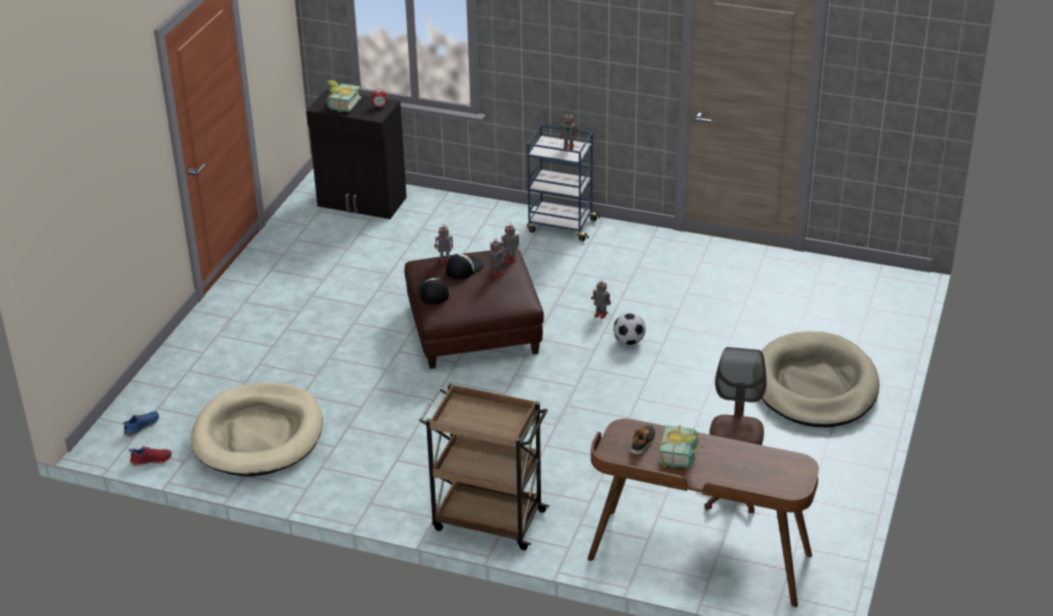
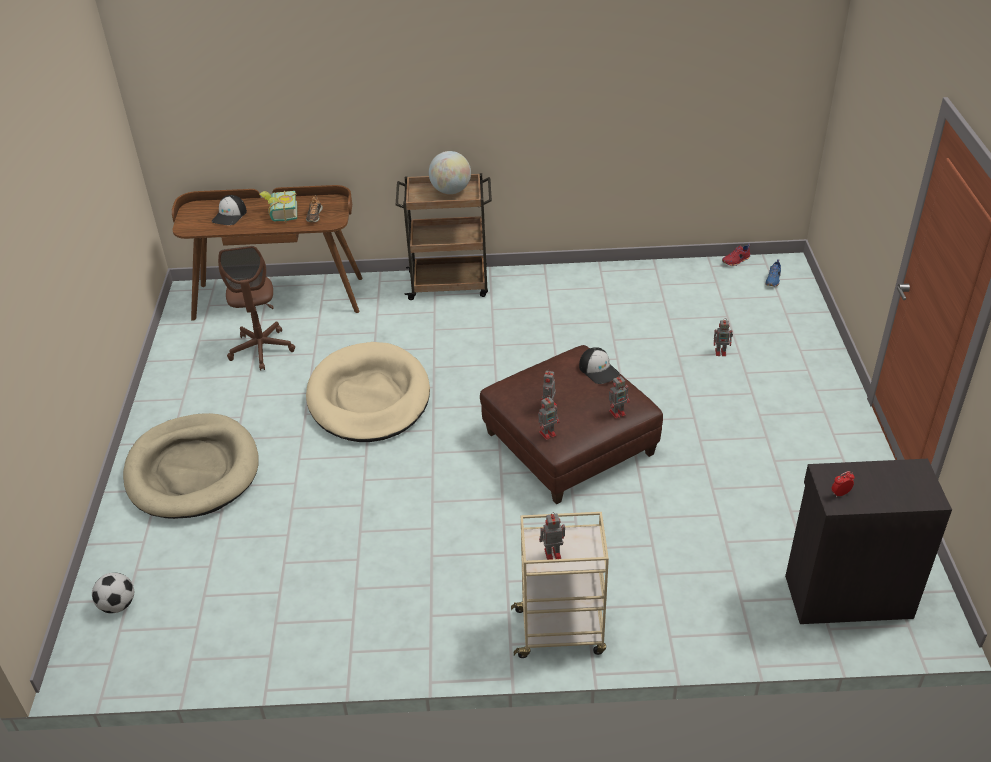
camera: 160 degrees right, 5 degrees up
beige dog bed [191,382,323,477] -> beige dog bed moved to [306,342,430,442]
book [327,80,362,113] -> none
cap [446,254,484,280] -> cap moved to [212,195,247,225]
blue cart [527,124,600,241] -> beige cart [511,512,609,658]
toy robot [591,279,611,319] -> toy robot moved to [714,318,733,356]
football [613,313,646,345] -> football moved to [92,573,134,613]
none -> globe [429,151,471,194]

